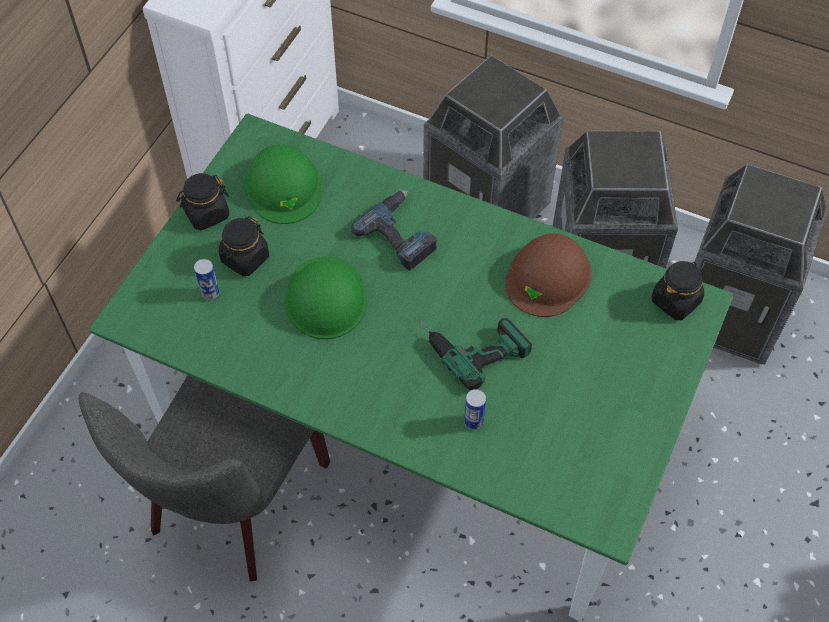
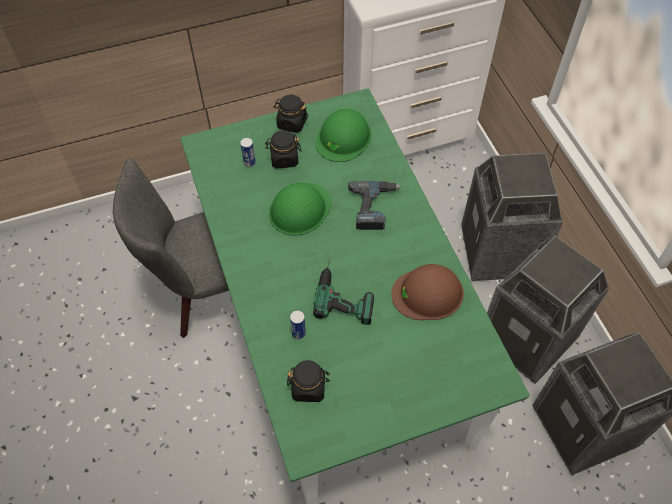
camera: 45 degrees right, 0 degrees up
black jar [652,261,704,320] -> black jar moved to [287,360,330,402]

